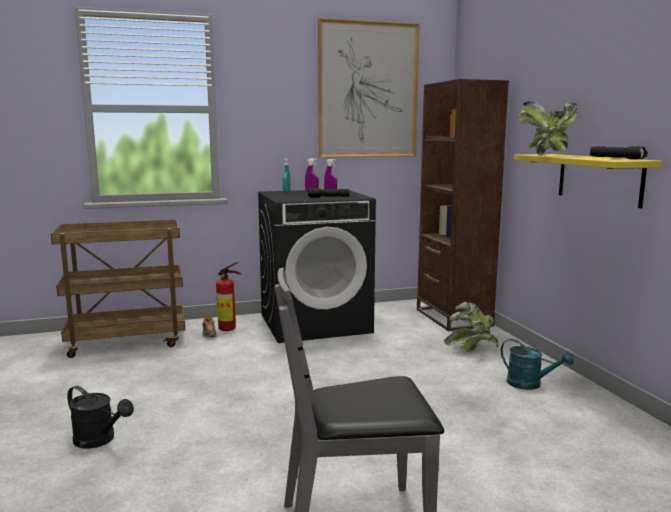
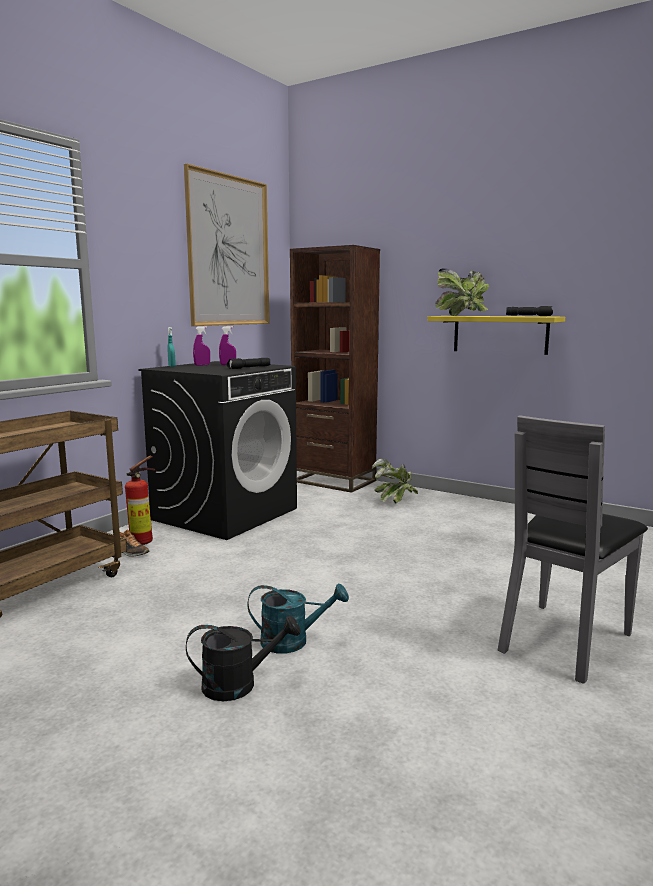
camera: 40 degrees left, 0 degrees up
turquoise watering can [501,339,574,390] -> turquoise watering can moved to [247,583,349,654]

